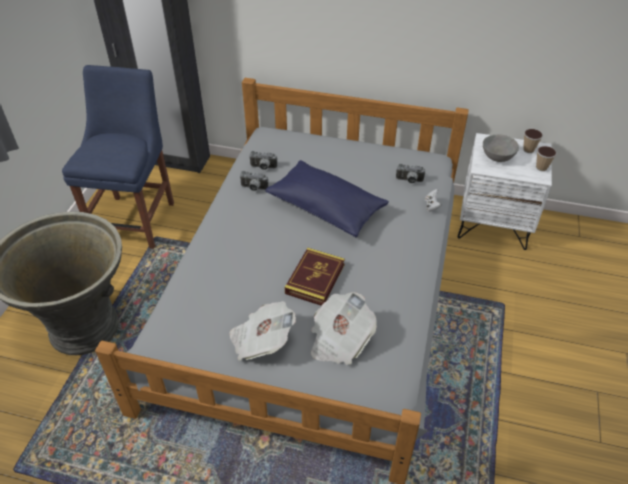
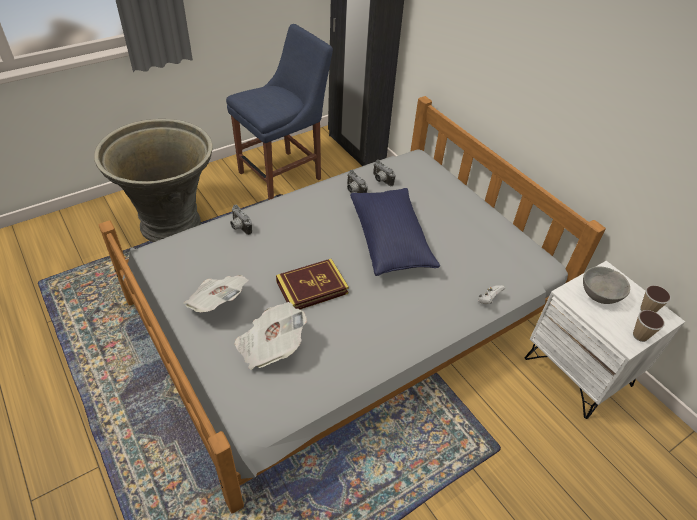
camera: 40 degrees right, 0 degrees up
camera [396,164,425,184] -> camera moved to [230,205,252,235]

